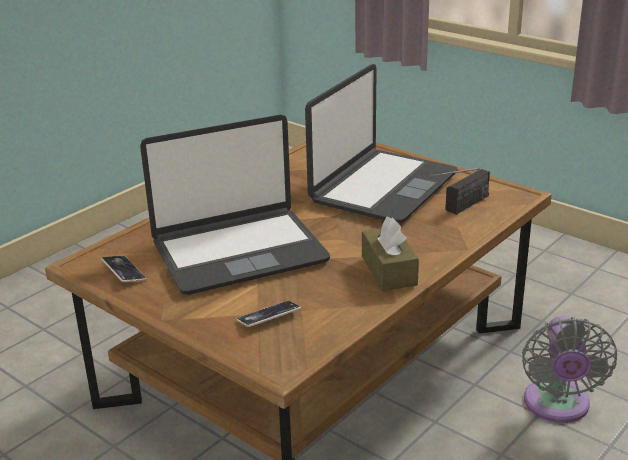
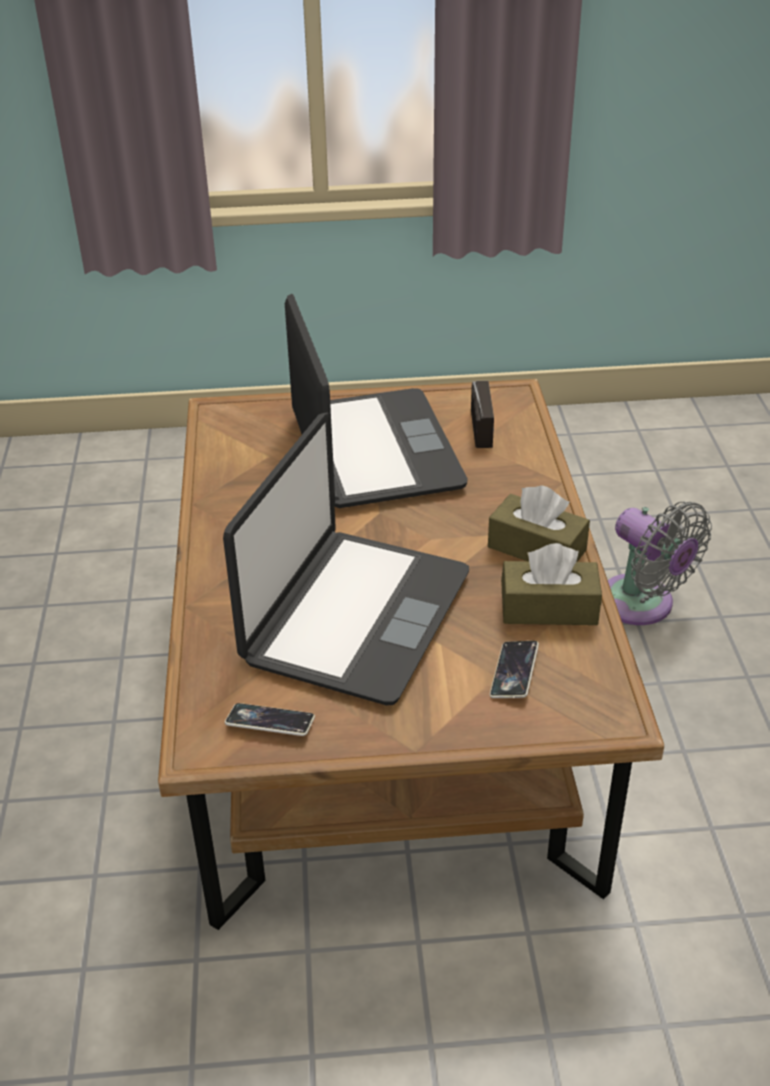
camera: 45 degrees left, 10 degrees up
none -> brown tissue box [501,543,602,625]

